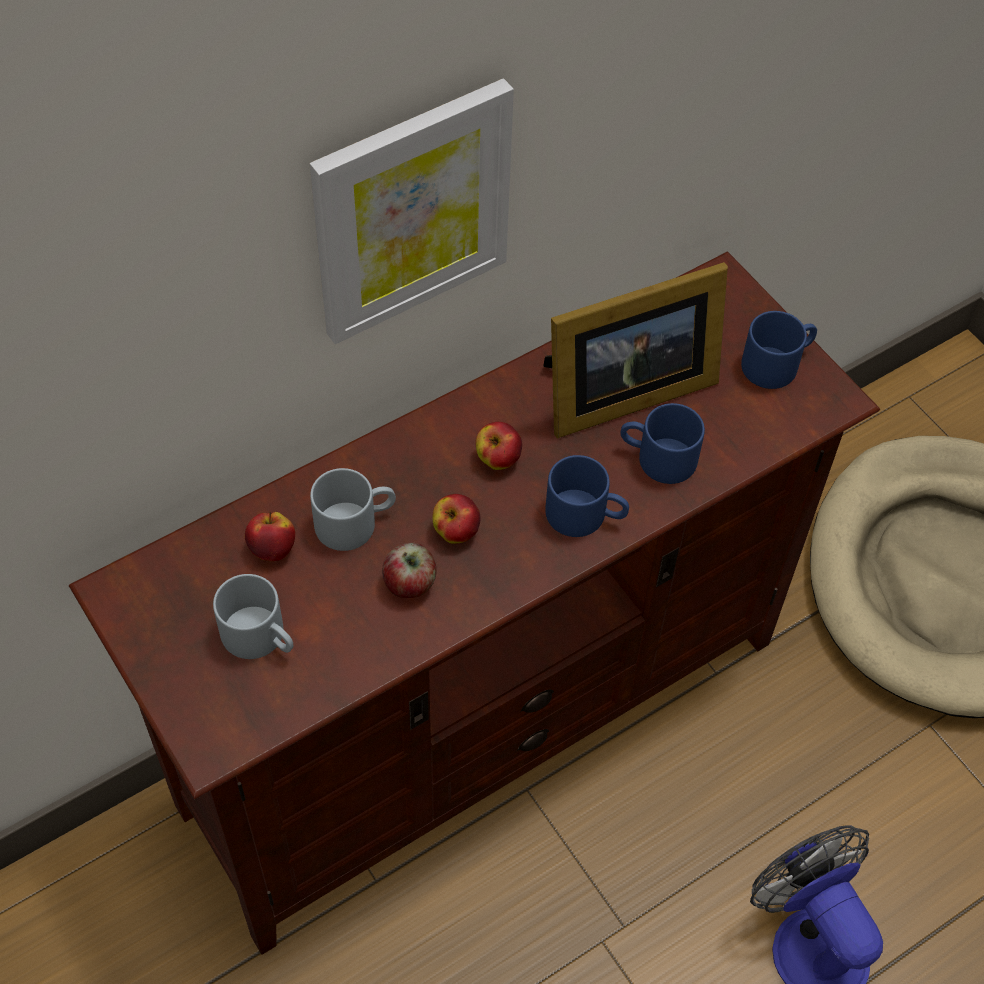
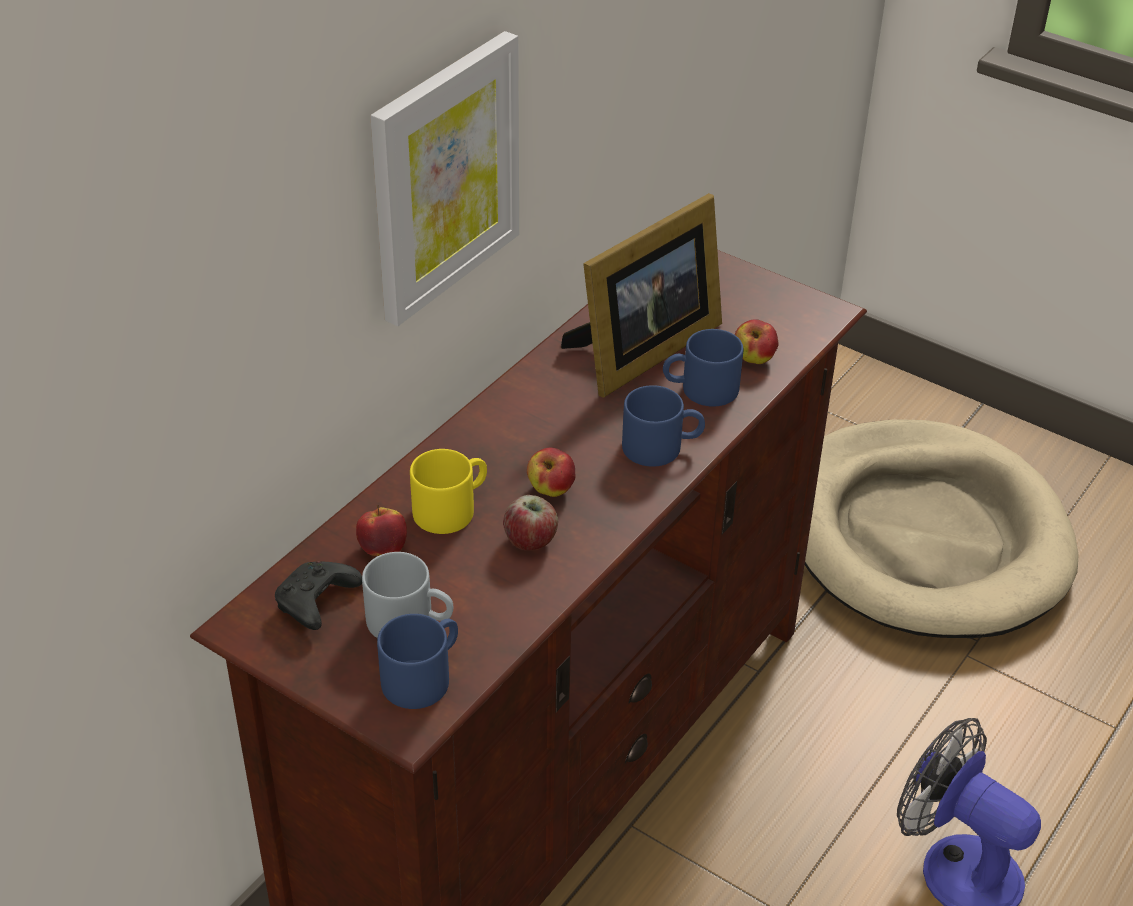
camera: 20 degrees left, 15 degrees down
grey mug [310,468,396,551] -> yellow mug [410,449,487,534]
apple [476,422,522,470] -> apple moved to [734,319,778,364]
blue mug [741,311,817,389] -> blue mug moved to [377,614,458,709]
none -> black game controller [275,561,362,630]

